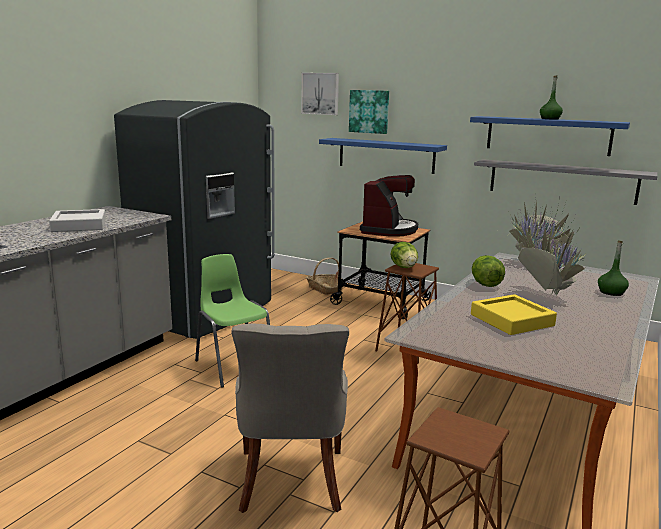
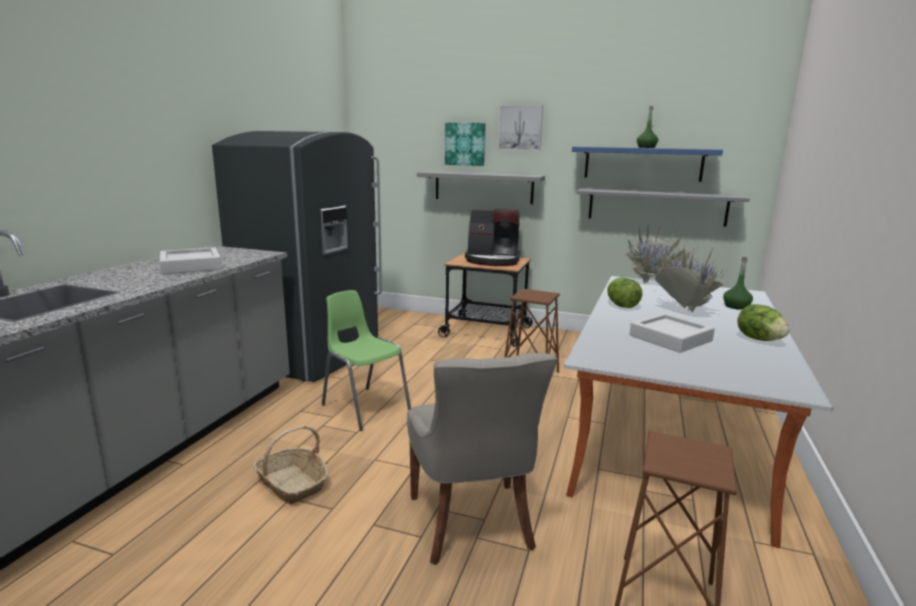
camera: 10 degrees left, 0 degrees up
picture [301,73,339,115] -> picture moved to [498,106,543,151]
basket [306,258,343,295] -> basket moved to [253,425,328,504]
blue shelf [319,138,447,174] -> grey shelf [417,171,545,204]
coffee machine [360,175,418,237] -> coffee machine turned 90 degrees clockwise [465,209,520,266]
lettuce [391,242,418,268] -> lettuce moved to [737,304,790,341]
yellow tray [471,294,557,335] -> grey tray [630,313,715,353]

